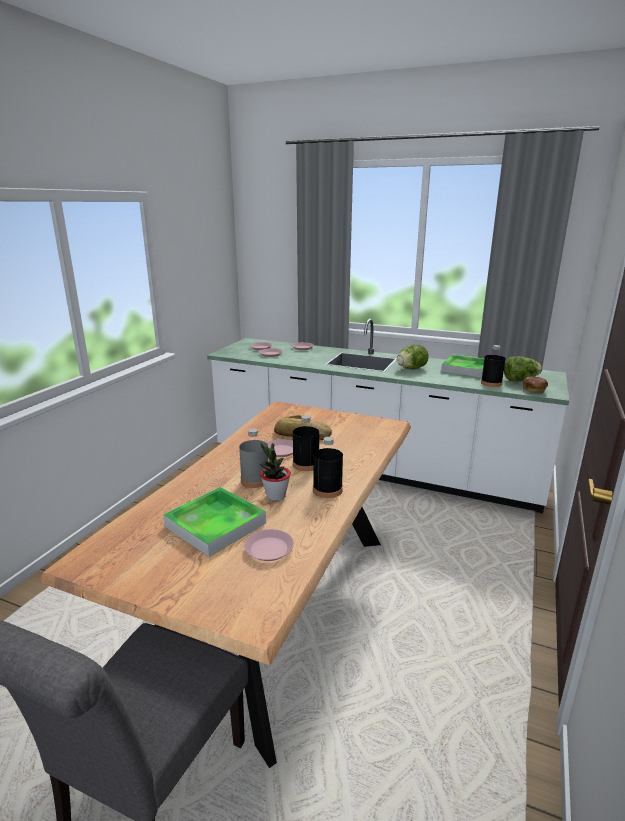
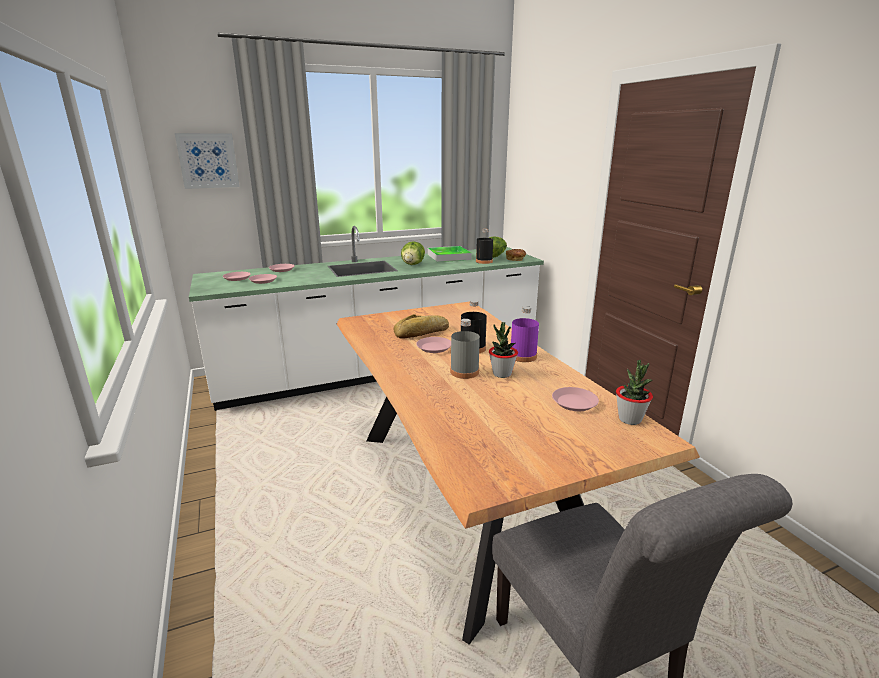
camera: 45 degrees left, 0 degrees up
tray [163,487,266,557] -> none
black bottle [313,437,343,498] -> purple bottle [511,306,539,362]
none -> picture [175,133,240,189]
none -> potted plant [616,360,653,425]

